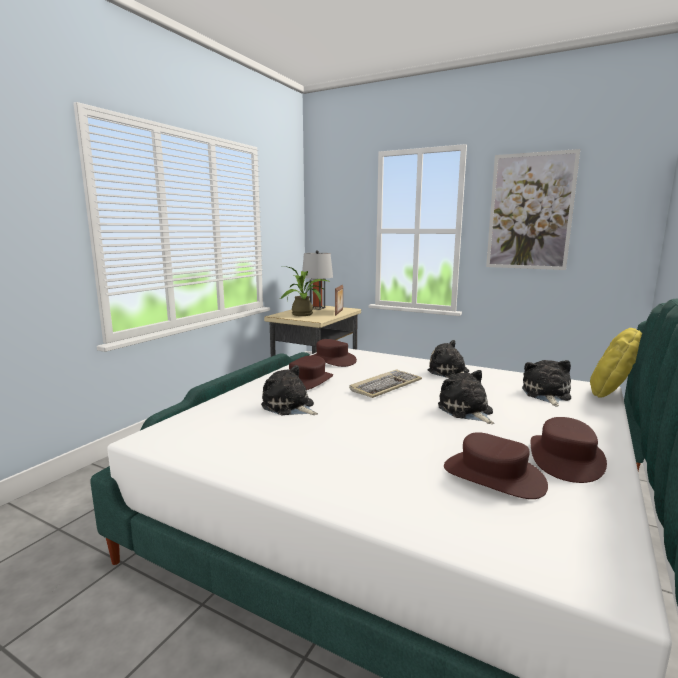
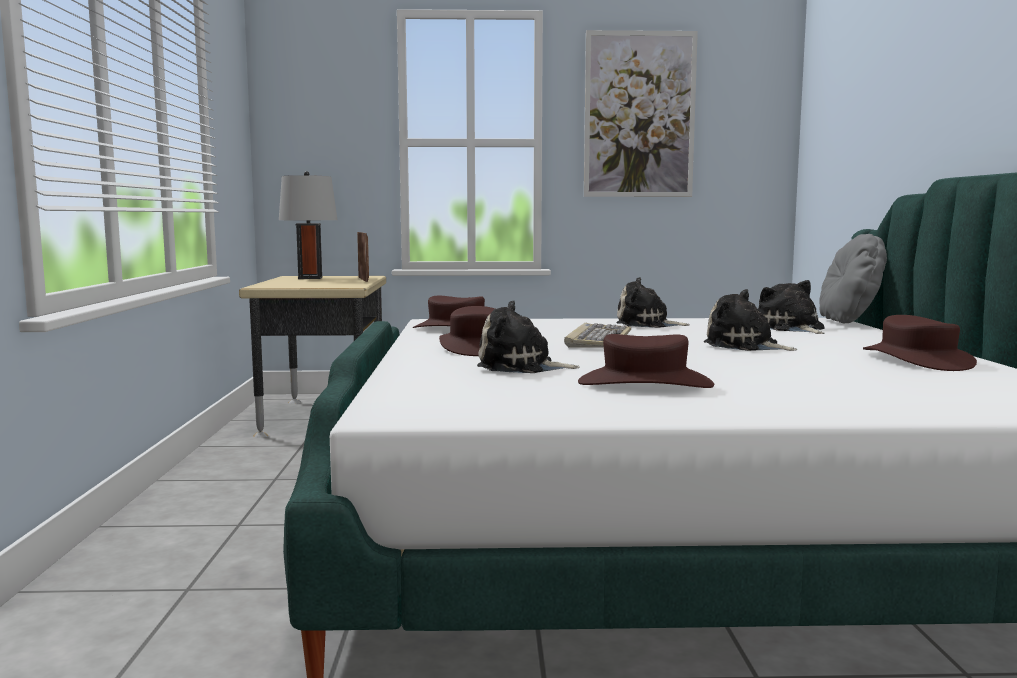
camera: 30 degrees left, 5 degrees down
potted plant [280,266,331,316] -> none
brown hat [444,432,548,499] -> brown hat moved to [578,334,714,388]
yellow pillow [590,328,642,398] -> grey pillow [819,234,887,323]

